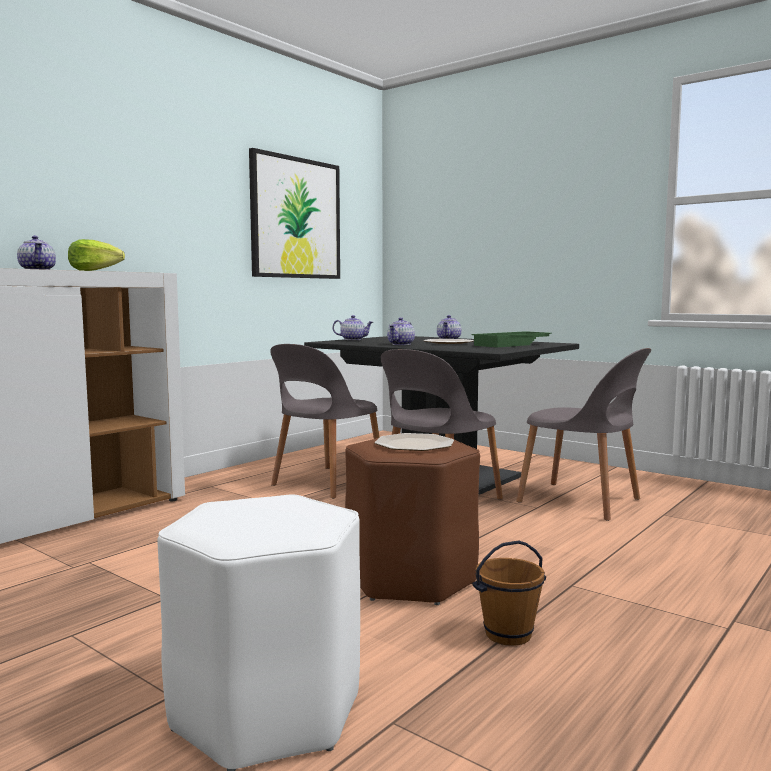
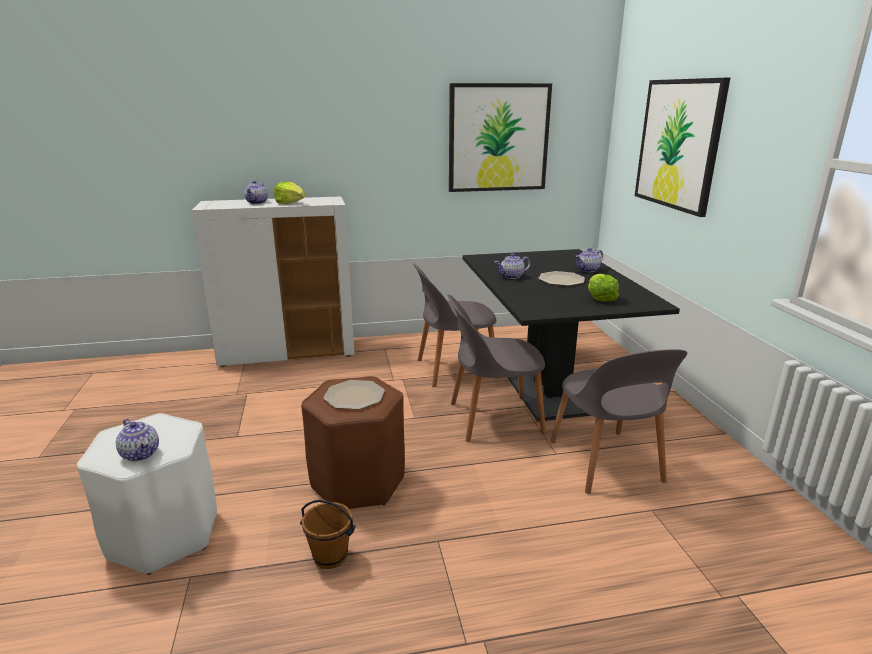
camera: 40 degrees right, 15 degrees up
teapot [332,315,373,340] -> teapot moved to [116,419,159,461]
green tray [472,331,552,347] -> lettuce [588,274,619,301]
none -> picture [635,78,730,217]

